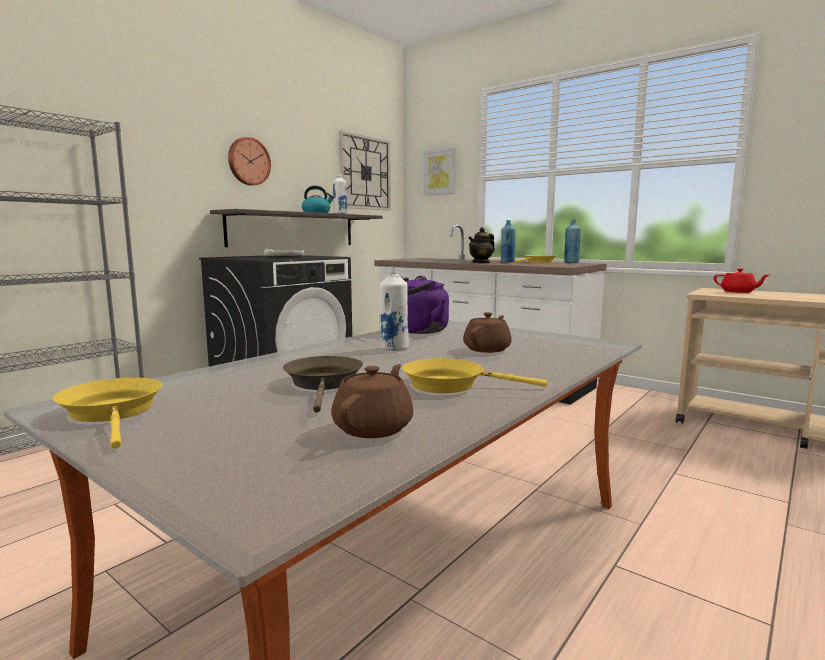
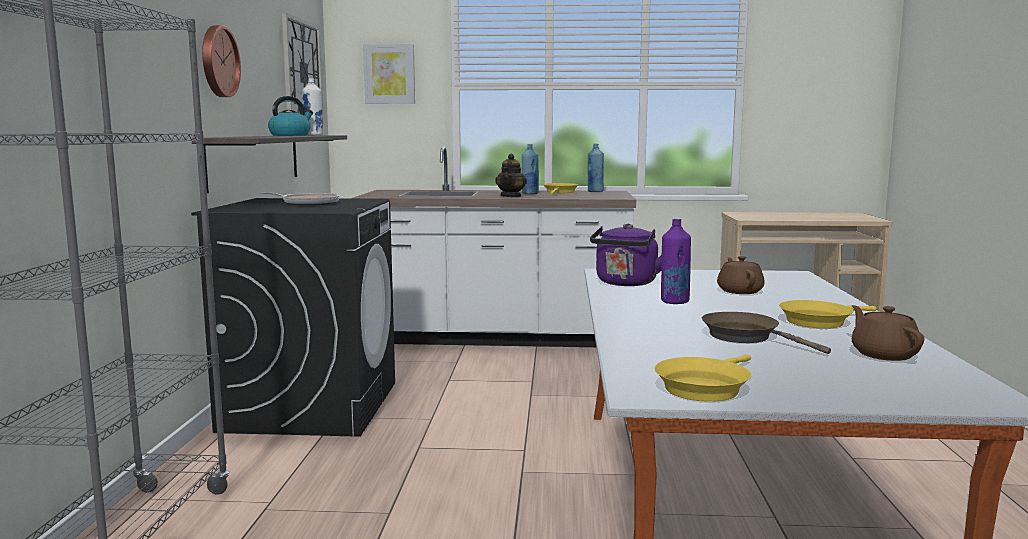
camera: 35 degrees left, 0 degrees up
yellow frying pan [53,378,163,449] -> yellow frying pan turned 75 degrees counterclockwise [654,354,751,402]
white bottle [380,267,409,351] -> purple bottle [661,219,691,304]
red teapot [714,268,769,293] -> none

